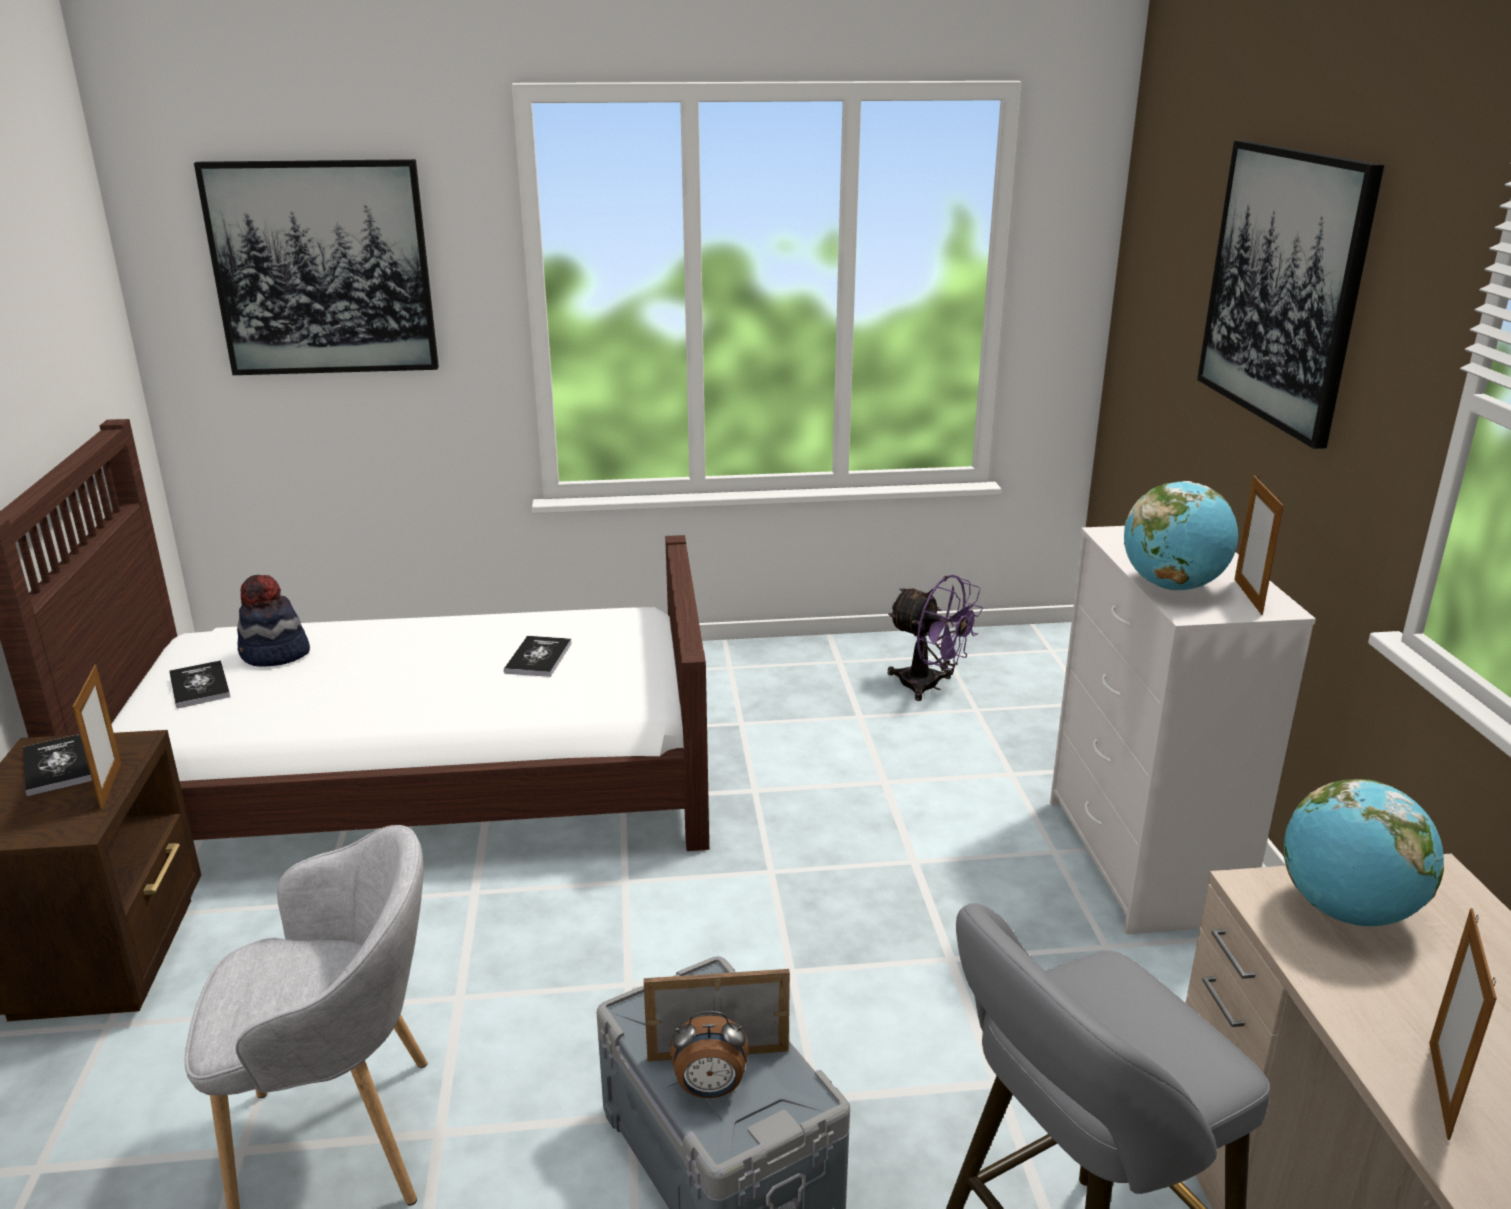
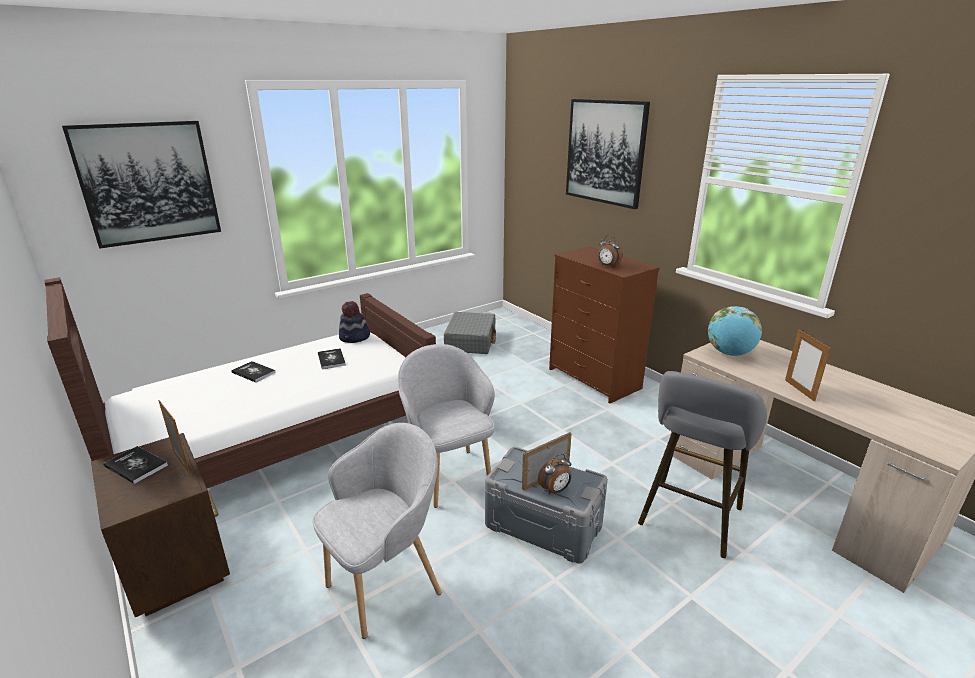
camera: 30 degrees left, 0 degrees up
book [170,660,230,708] -> book moved to [231,361,276,383]
hat [237,575,310,666] -> hat moved to [339,301,370,343]
purple fan [888,575,983,701] -> grey suitcase [444,312,496,354]
white dresser [1050,526,1316,934] -> brown dresser [549,246,660,404]
globe [1124,481,1238,591] -> alarm clock [598,235,623,267]
picture frame [1234,475,1284,615] -> none
none -> grey armchair [398,344,495,508]

